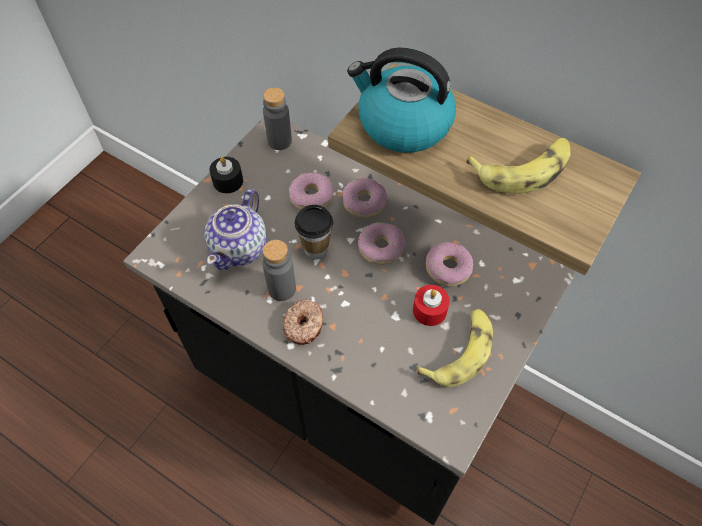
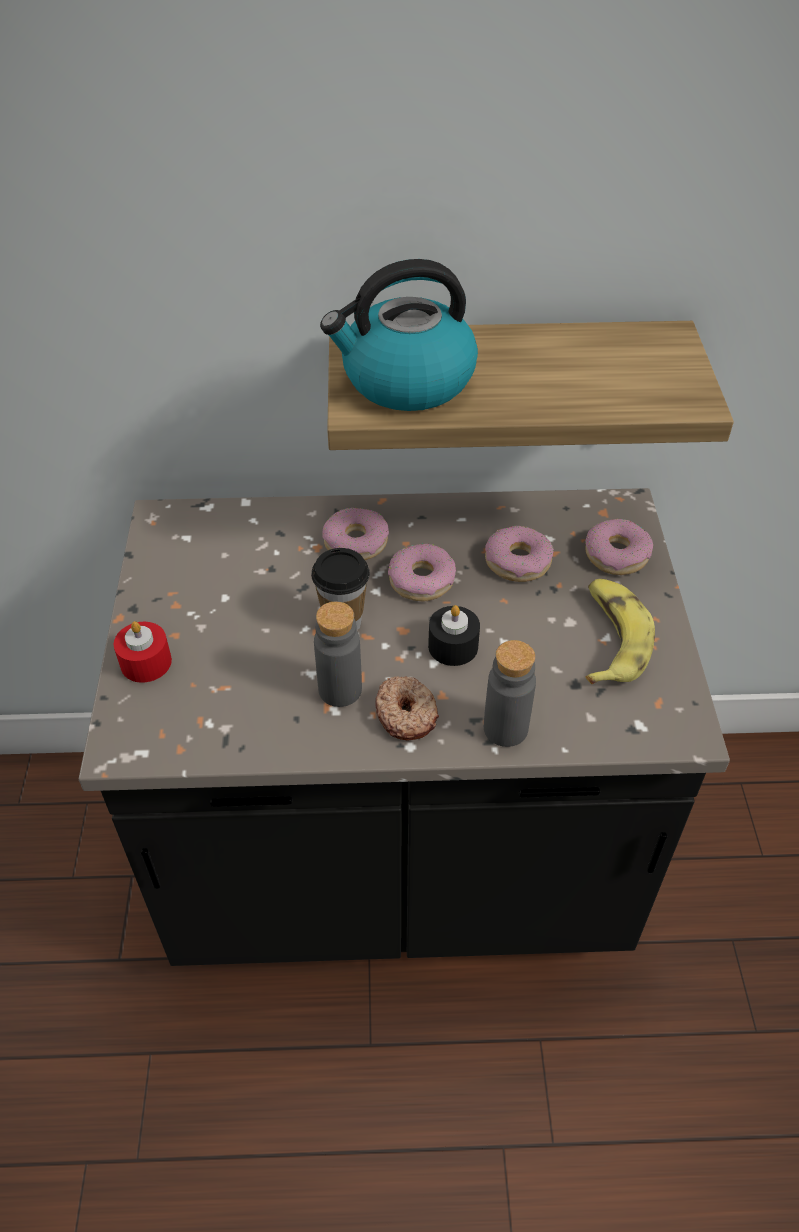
camera: 35 degrees left, 10 degrees down
teapot [204,189,267,270] -> none
black candle [209,157,243,193] -> black candle moved to [428,605,480,666]
grey bottle [263,87,292,150] -> grey bottle moved to [484,640,536,747]
donut [289,173,333,210] -> donut moved to [585,519,653,575]
red candle [413,285,450,326] -> red candle moved to [114,621,172,683]
banana [466,138,570,194] -> none

